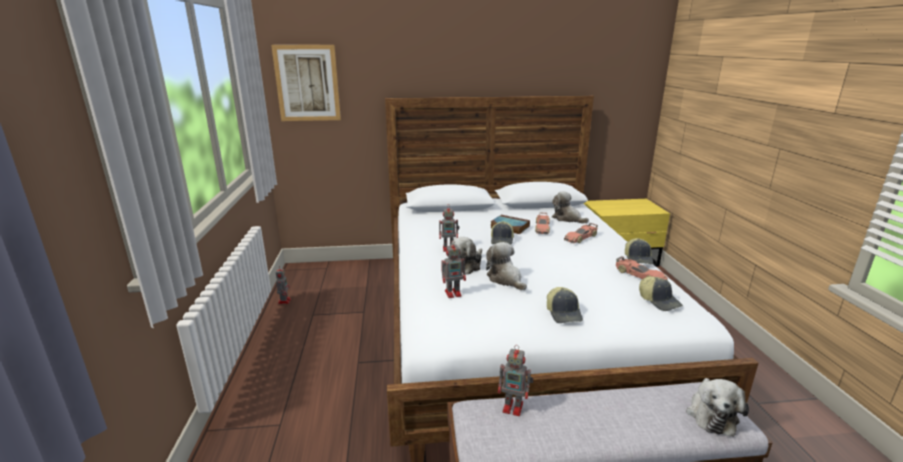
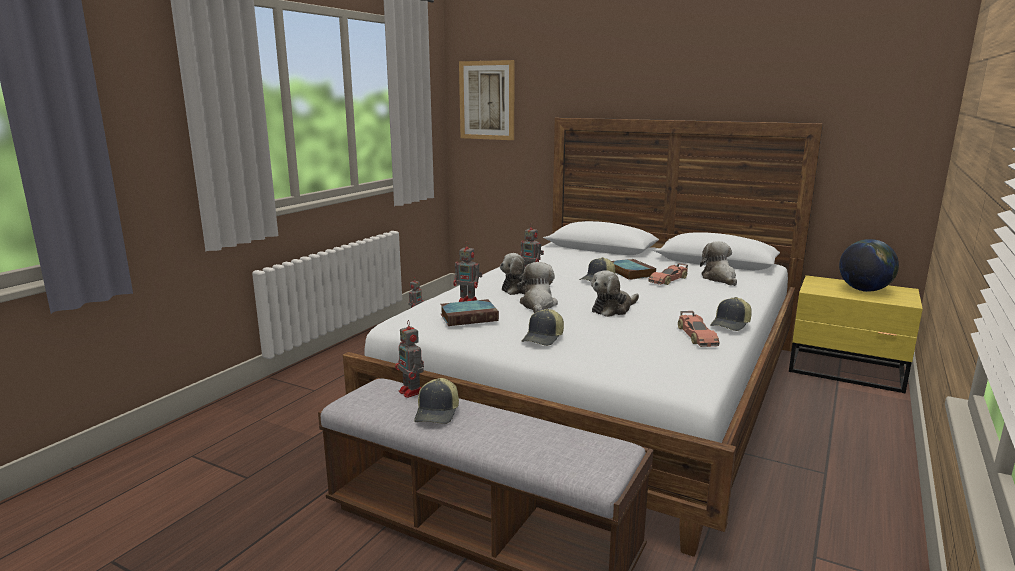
camera: 35 degrees right, 5 degrees down
toy car [564,223,598,244] -> none
cap [639,277,683,311] -> cap moved to [414,378,459,424]
plush toy [686,378,749,437] -> plush toy moved to [591,270,639,317]
none -> book [440,299,499,326]
none -> globe [839,239,899,292]

